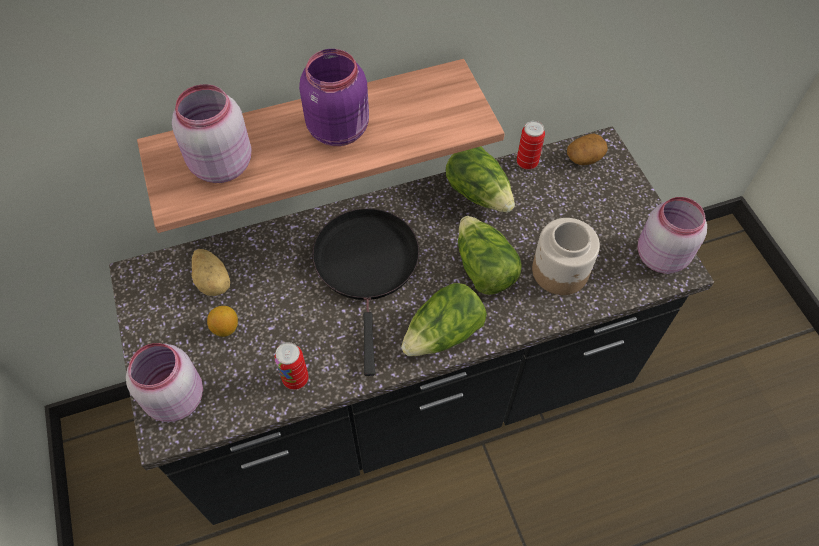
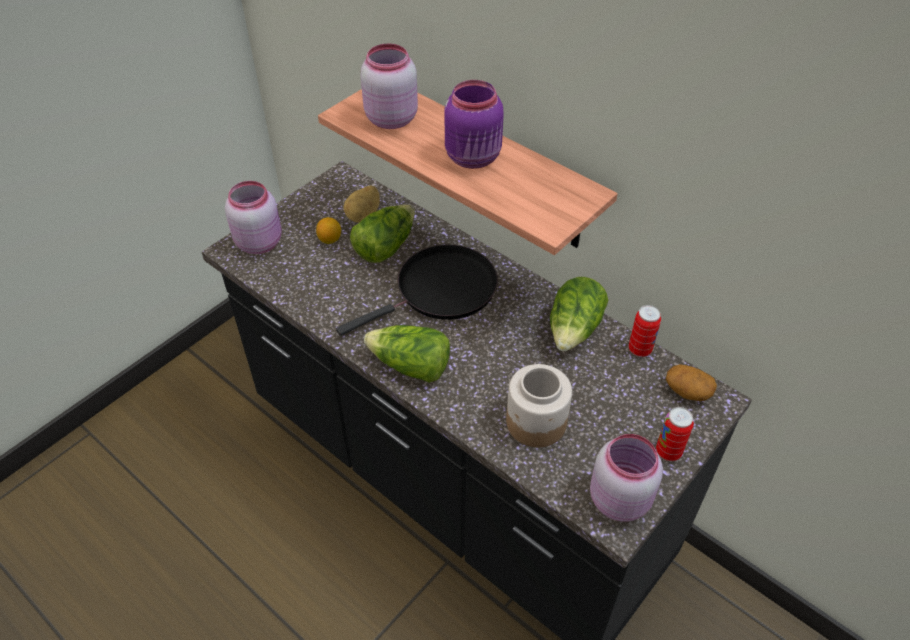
camera: 60 degrees right, 10 degrees down
can [275,342,309,390] -> can moved to [656,407,694,461]
lettuce [458,216,522,295] -> lettuce moved to [350,204,415,263]

